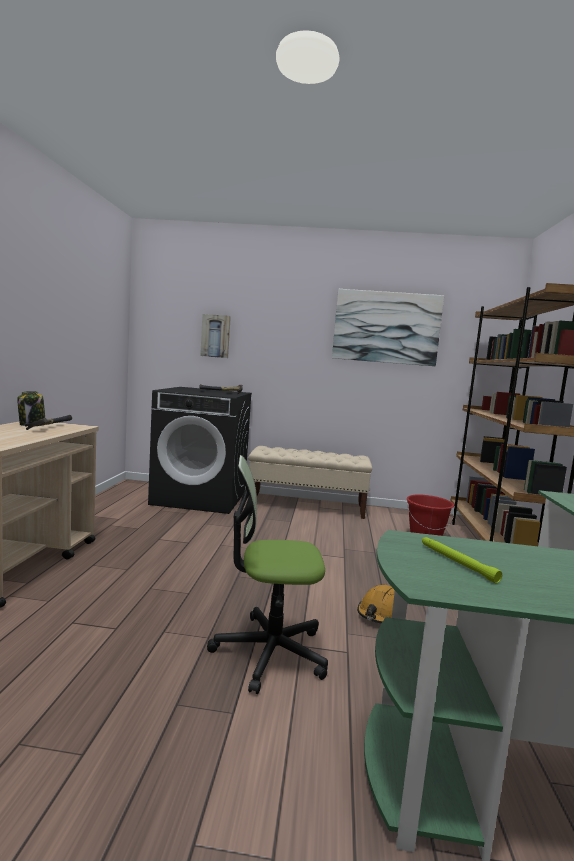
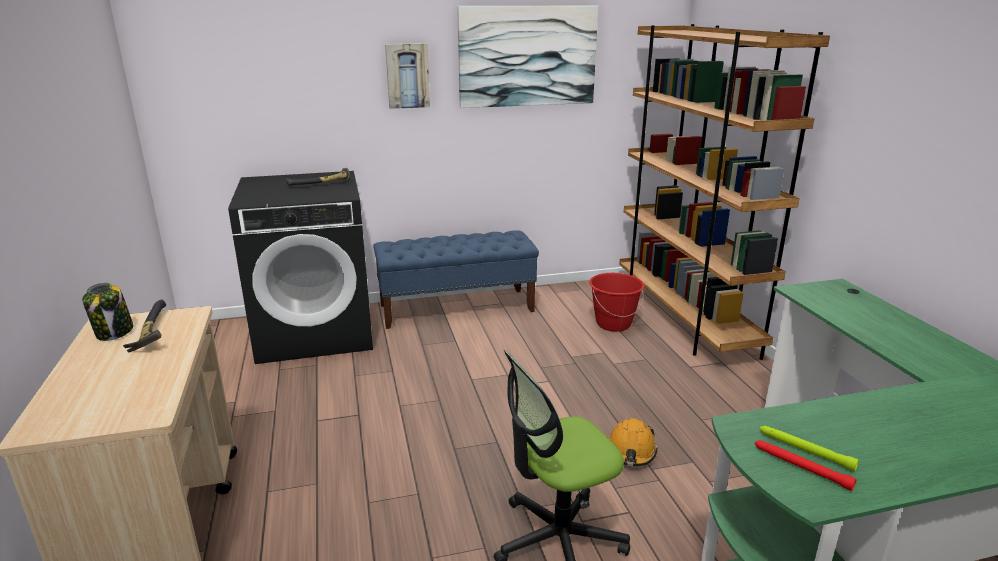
camera: 20 degrees left, 15 degrees up
picture [200,314,231,358] -> picture moved to [385,43,430,109]
beige bench [248,446,372,519] -> blue bench [373,230,539,329]
none -> red flashlight [755,440,856,491]

